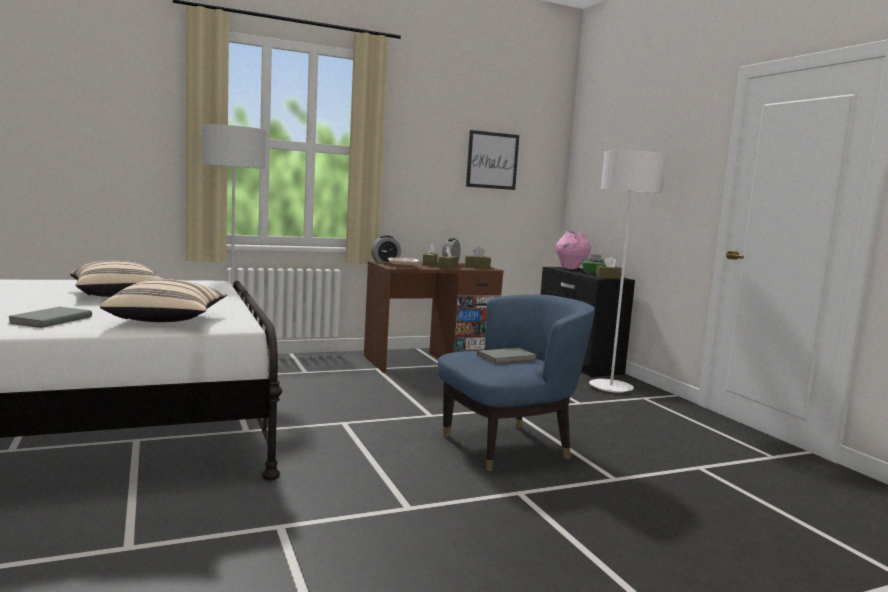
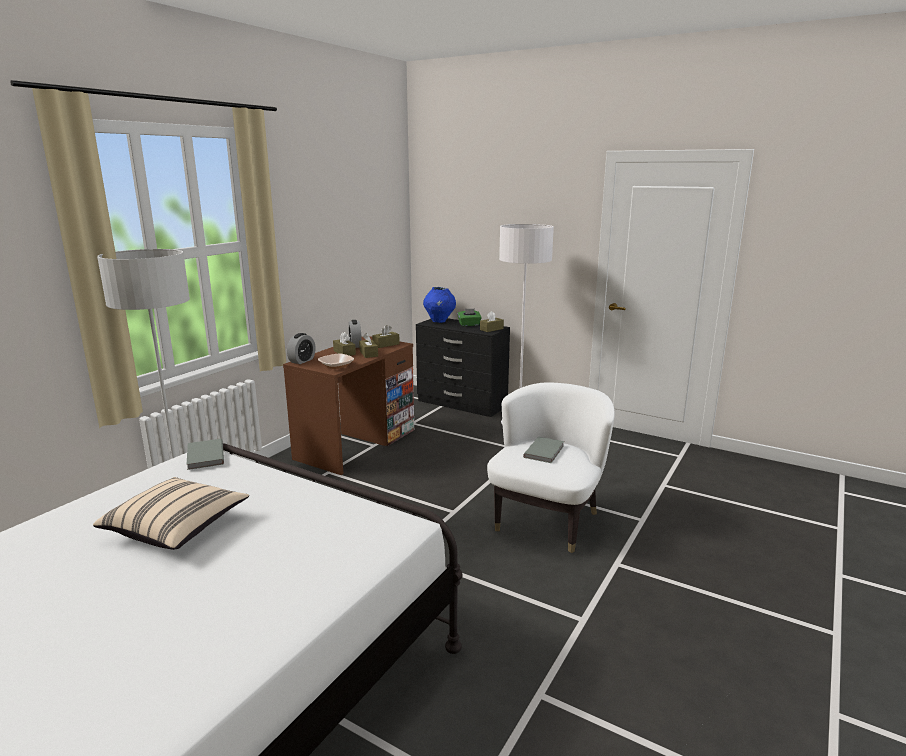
camera: 35 degrees left, 10 degrees up
grey book [8,307,92,328] -> grey book moved to [187,439,224,470]
beige pillow [100,279,227,322] -> none
blue armchair [438,294,595,471] -> white armchair [487,382,615,553]
picture [466,130,519,190] -> none
pink vase [555,231,591,269] -> blue vase [423,287,456,323]

